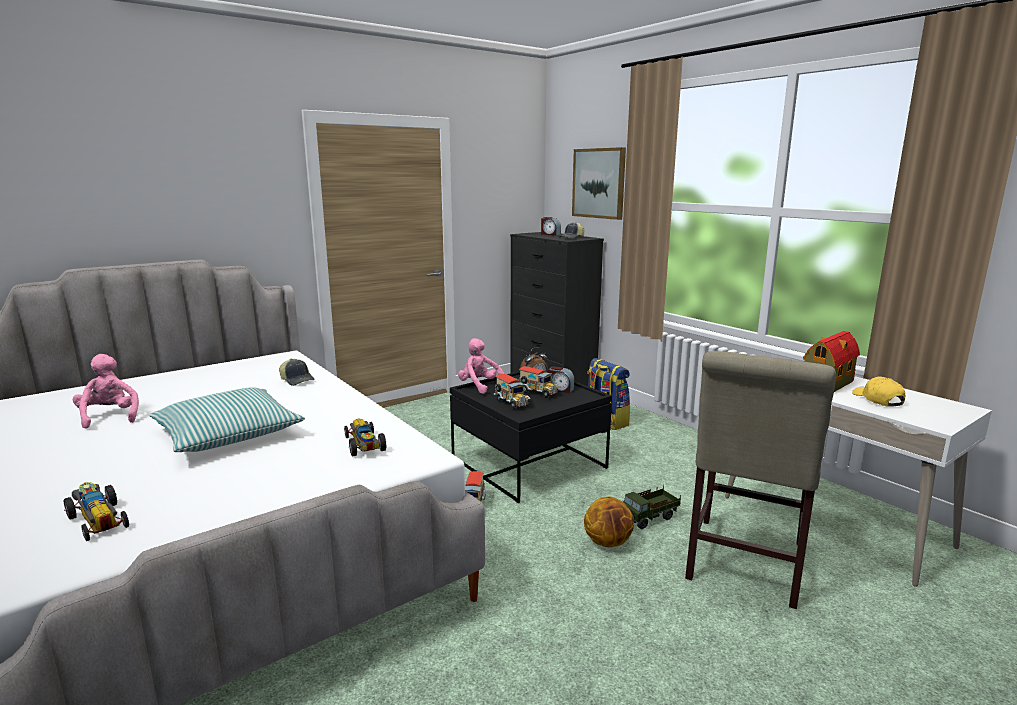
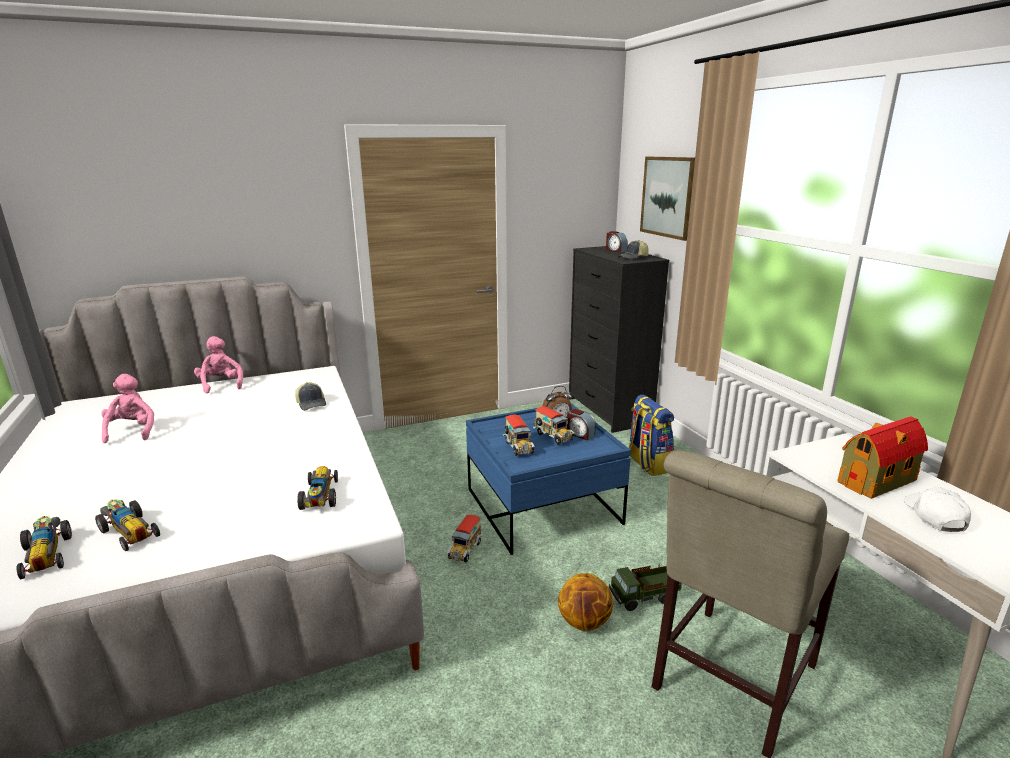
camera: 15 degrees right, 5 degrees up
pillow [149,387,305,452] -> none
black coffee table [450,371,612,503] -> blue coffee table [466,403,631,555]
pink plush toy [458,338,504,394] -> pink plush toy moved to [194,336,243,393]
yellow cap [852,377,905,407] -> white cap [904,487,971,532]
none -> toy car [95,499,160,551]

